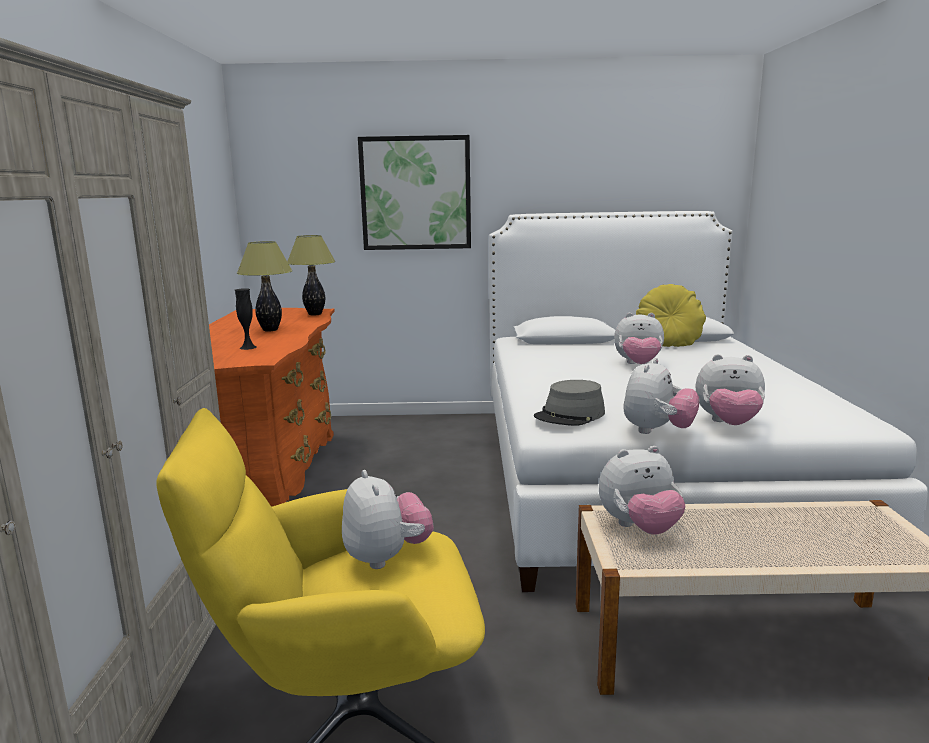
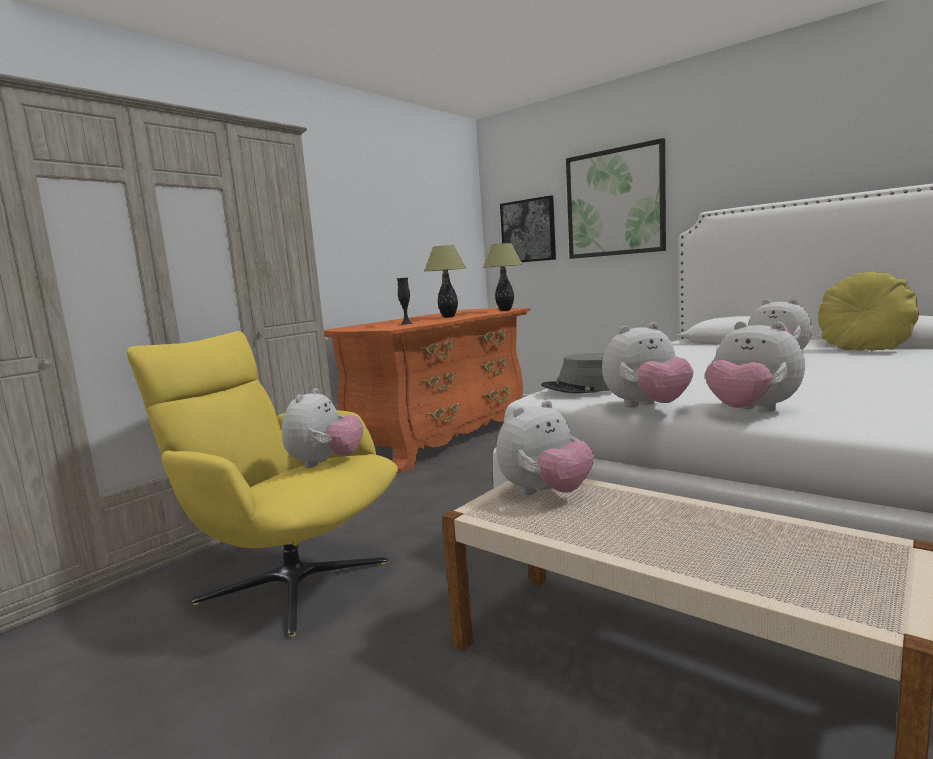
camera: 40 degrees right, 5 degrees down
plush toy [599,446,685,535] -> plush toy turned 60 degrees counterclockwise [496,400,594,495]
none -> picture [500,195,556,262]

